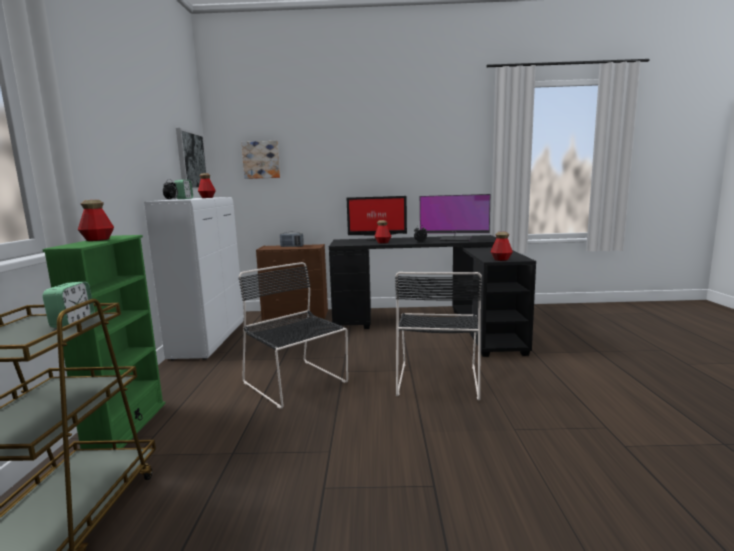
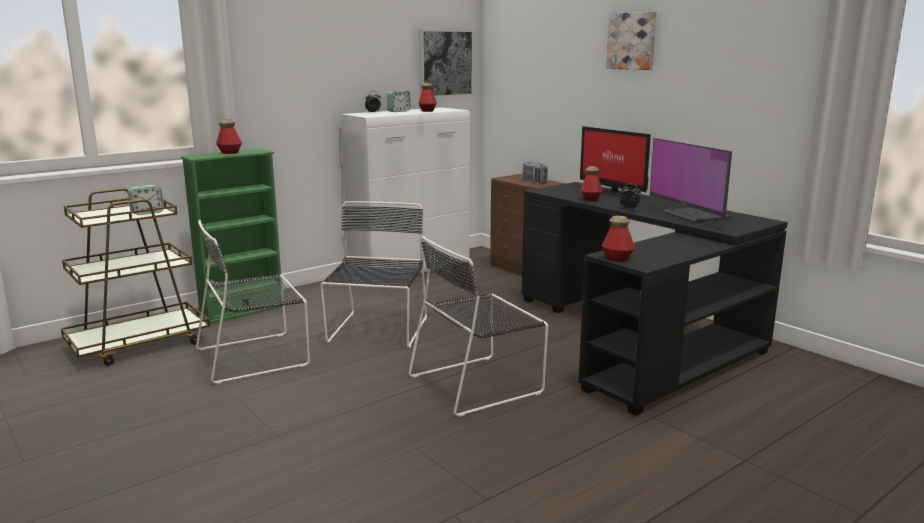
camera: 50 degrees right, 5 degrees up
picture [241,141,280,179] -> picture moved to [606,12,657,70]
none -> black chair [196,220,310,384]

